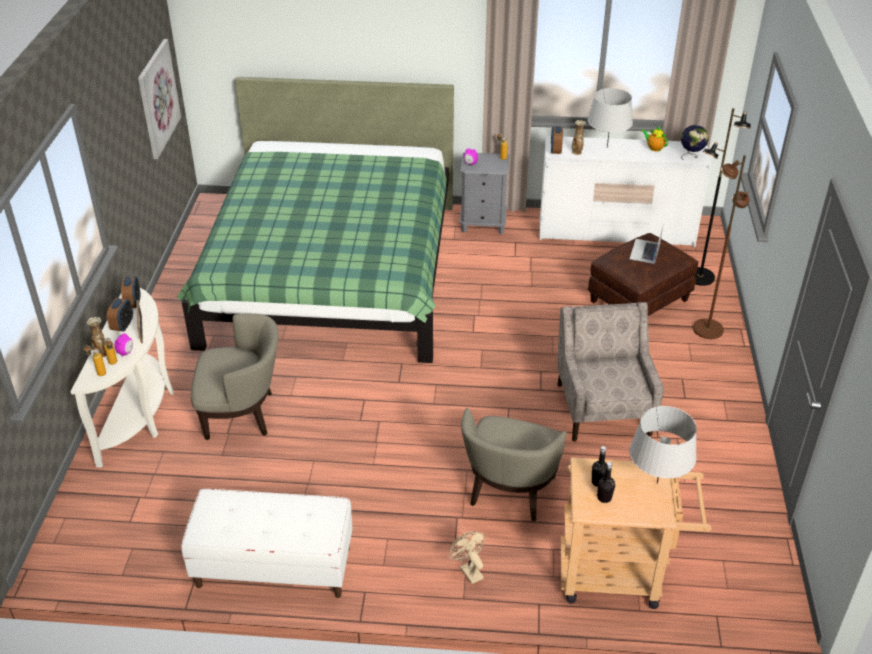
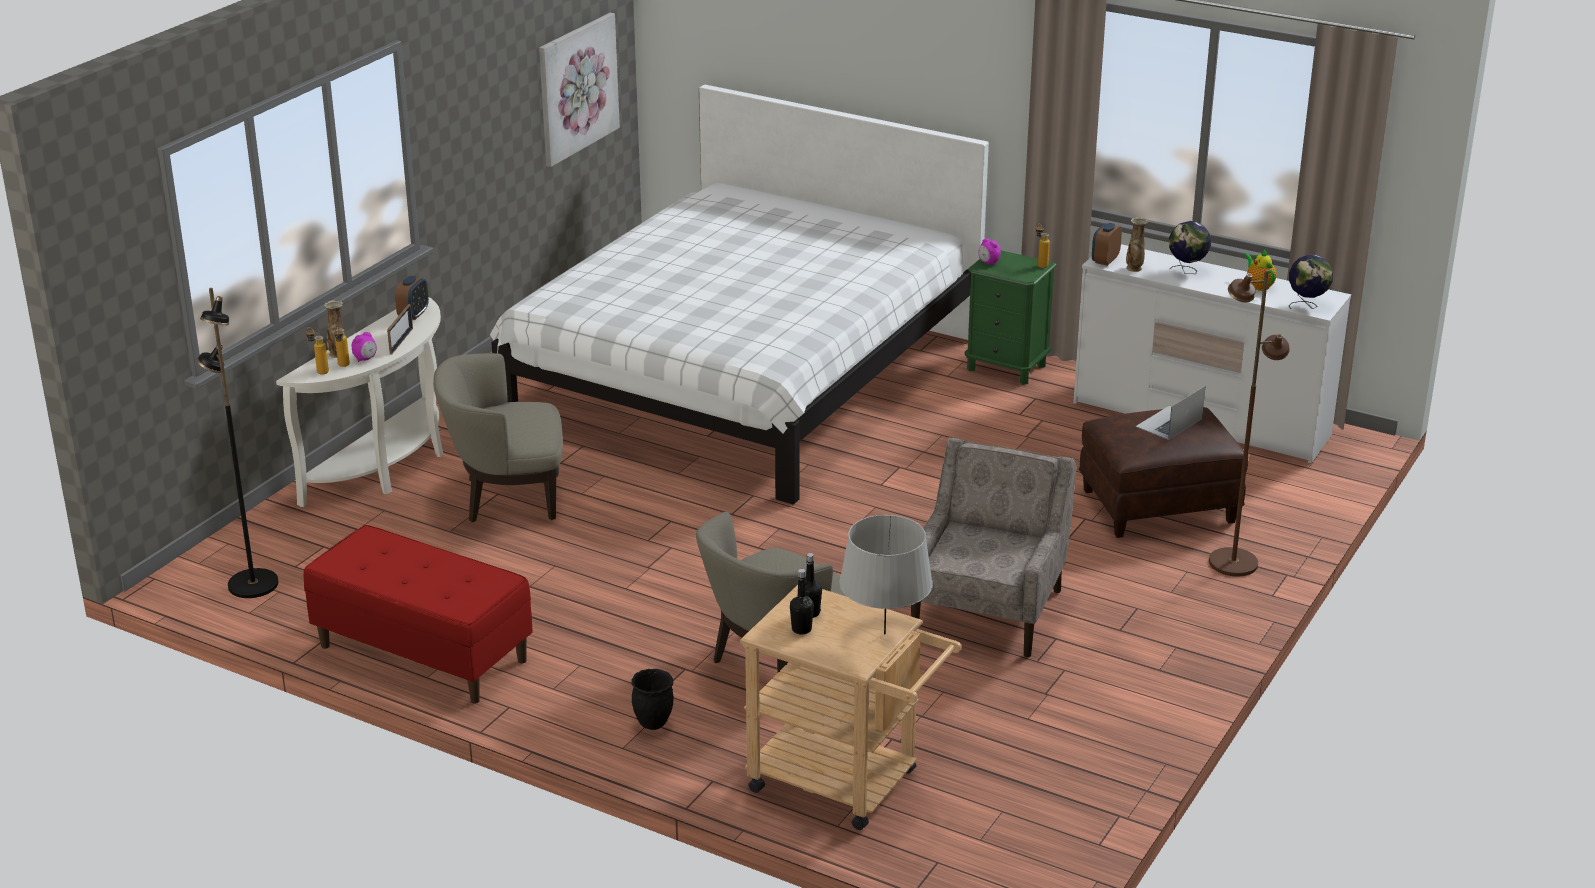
camera: 25 degrees right, 10 degrees down
alarm clock [107,298,133,332] -> none
green bed [177,77,454,363] -> white bed [490,84,989,504]
white bench [181,489,352,598] -> red bench [304,525,533,703]
beige armchair [191,314,279,440] -> beige armchair turned 150 degrees clockwise [433,353,563,522]
beige fan [449,531,485,584] -> black planter [631,669,674,730]
grey nightstand [460,152,509,234] -> green nightstand [964,250,1057,385]
grey table lamp [588,88,633,148] -> globe [1169,221,1211,274]
black floor lamp [694,108,751,286] -> black floor lamp moved to [197,288,279,598]

